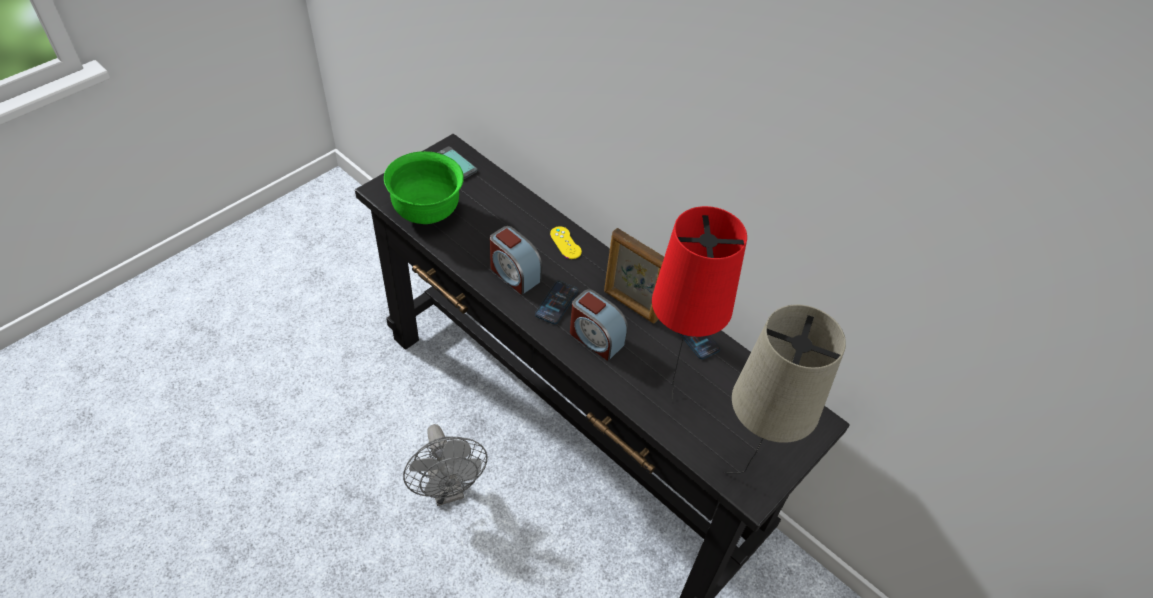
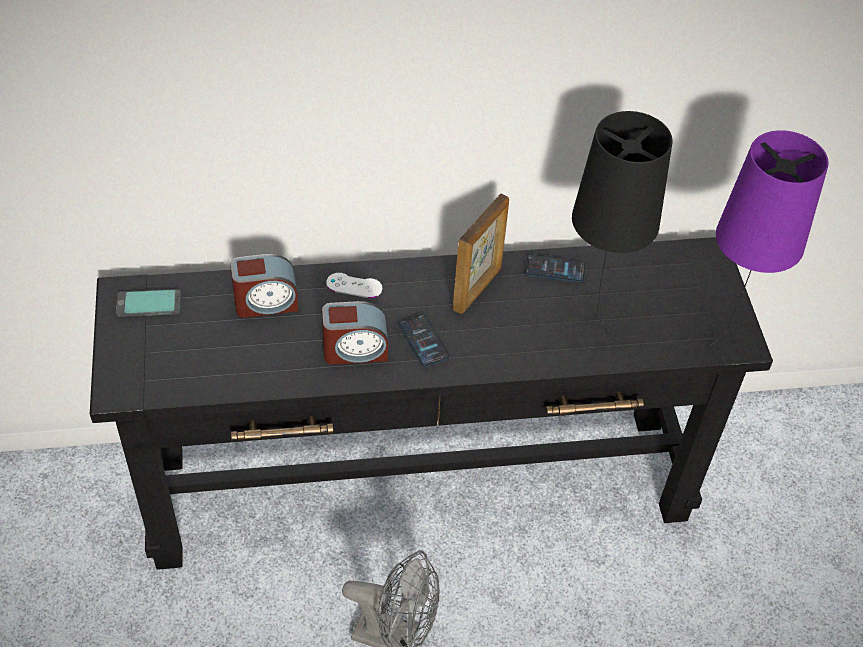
camera: 50 degrees left, 0 degrees up
green bowl [384,151,464,224] -> none
yellow game controller [550,226,582,259] -> white game controller [326,273,382,298]
alarm clock [570,289,628,361] -> alarm clock moved to [230,254,299,318]
picture frame [604,228,664,324] -> picture frame turned 45 degrees counterclockwise [452,194,509,314]
red table lamp [652,206,747,402] -> black table lamp [572,111,673,333]
beige table lamp [723,304,846,474] -> purple table lamp [708,130,828,348]

